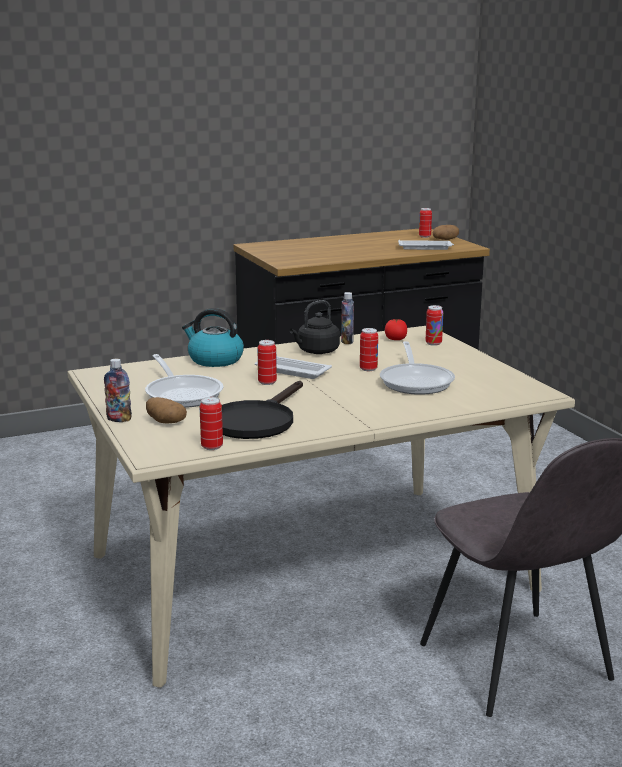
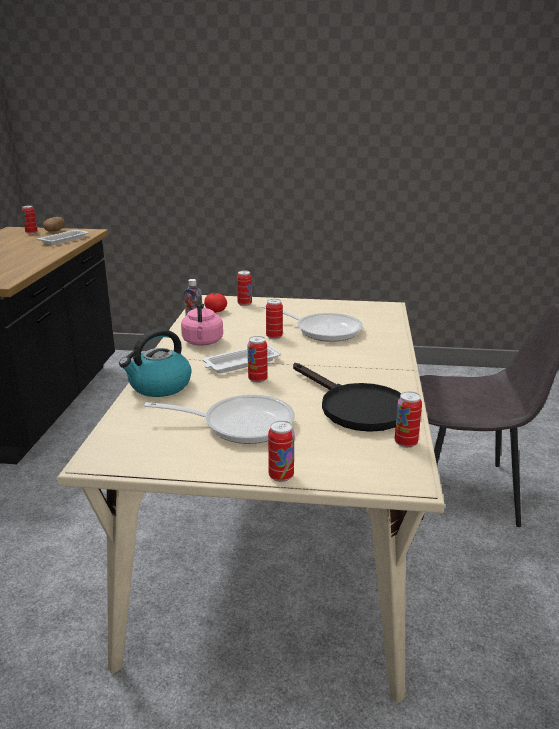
camera: 60 degrees left, 5 degrees up
bottle [104,359,132,422] -> can [268,421,294,482]
potato [146,397,187,424] -> none
black kettle [290,300,340,354] -> pink kettle [181,291,223,345]

